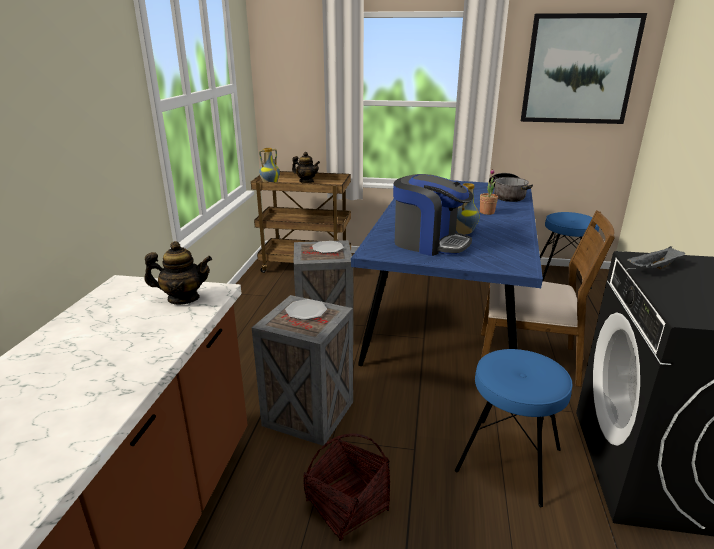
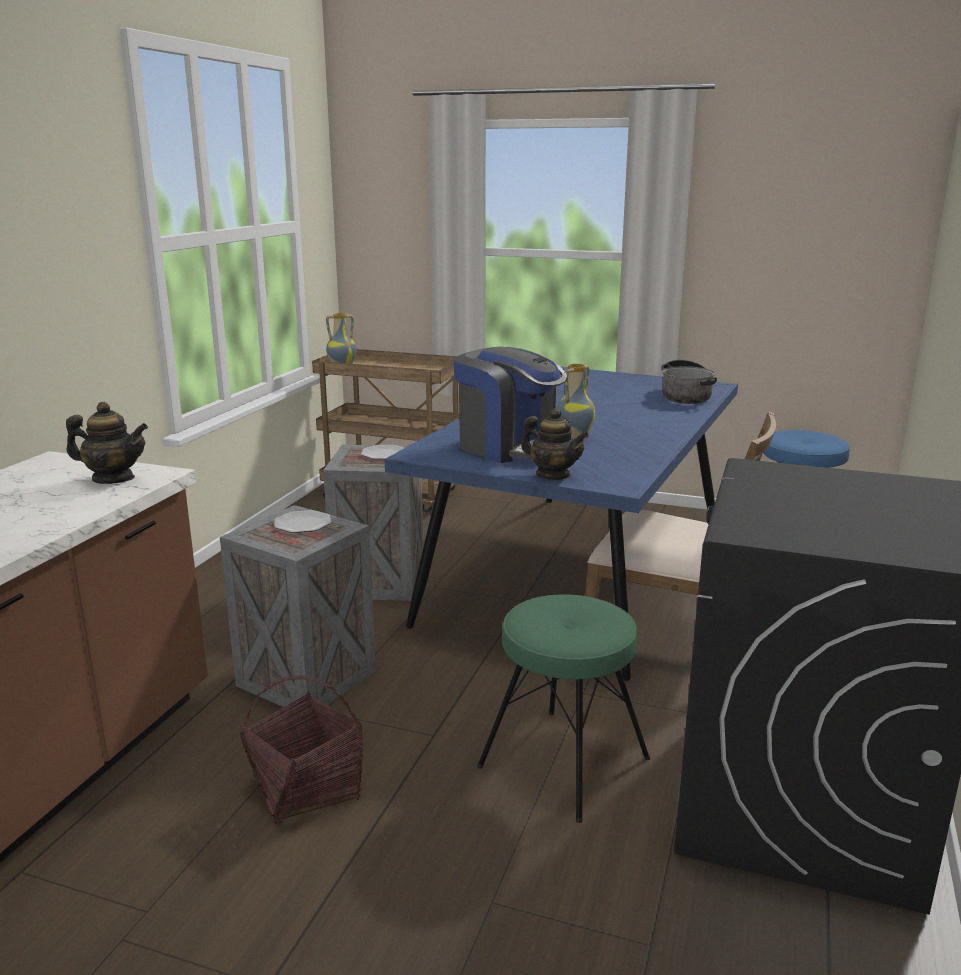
camera: 10 degrees right, 5 degrees down
teapot [292,152,320,183] -> teapot moved to [521,408,589,480]
blue stool [455,349,573,507] -> green stool [477,594,650,823]
potted plant [480,169,498,215] -> none
picture [521,13,647,124] -> none
grey tray [627,246,685,269] -> none

